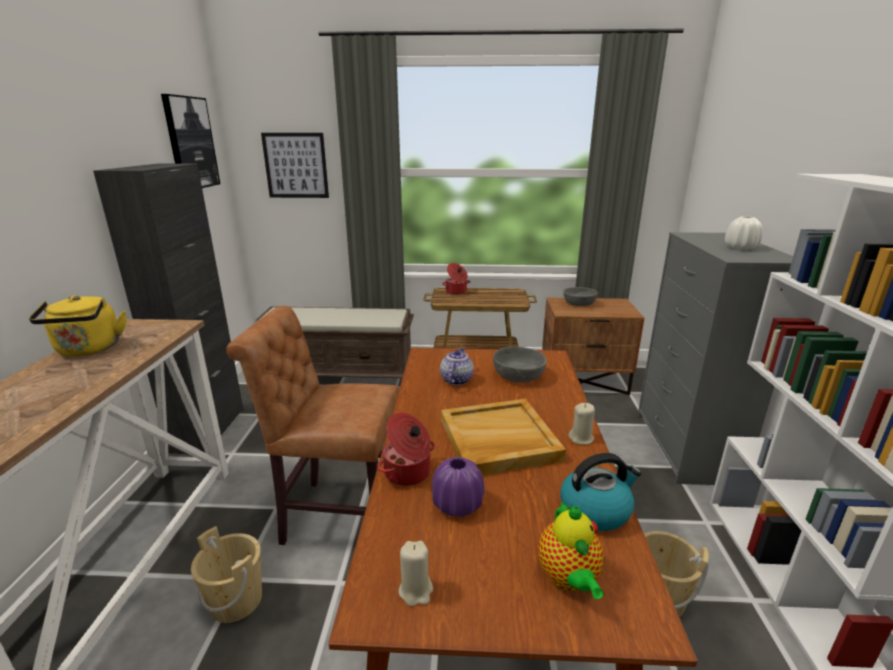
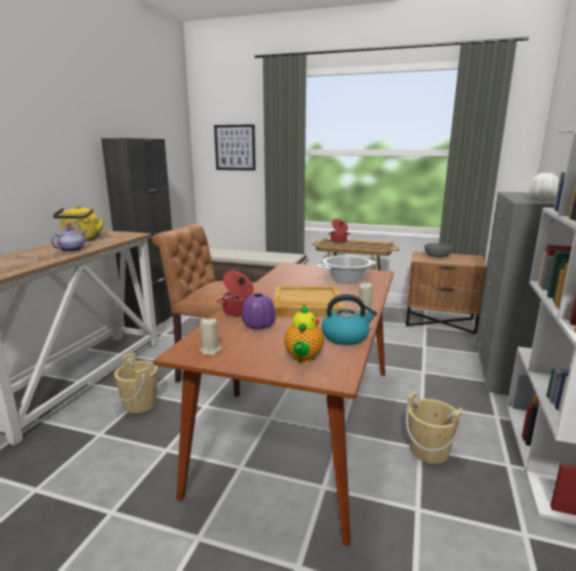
camera: 15 degrees right, 5 degrees down
picture [161,94,220,188] -> none
teapot [440,347,474,385] -> teapot moved to [51,227,87,252]
grey bowl [493,347,547,383] -> cooking pot [317,255,376,284]

